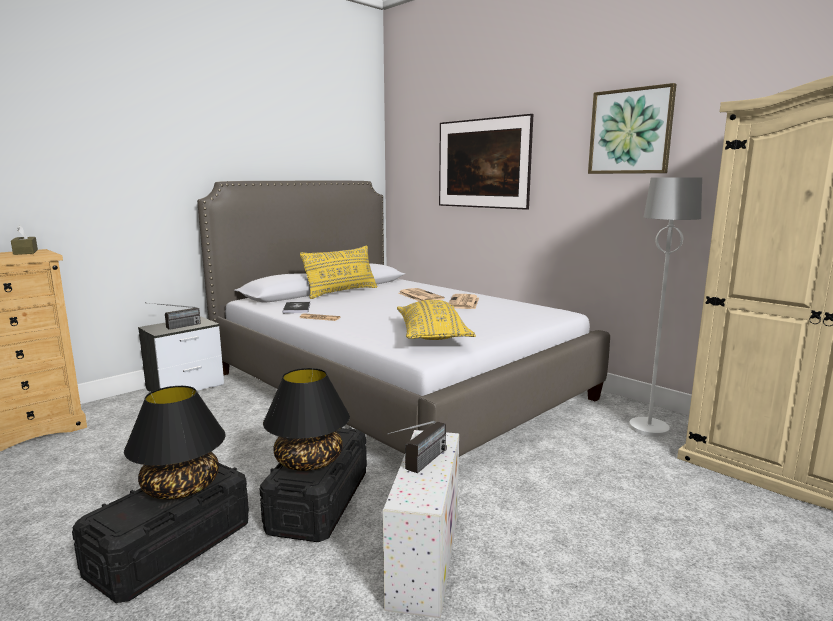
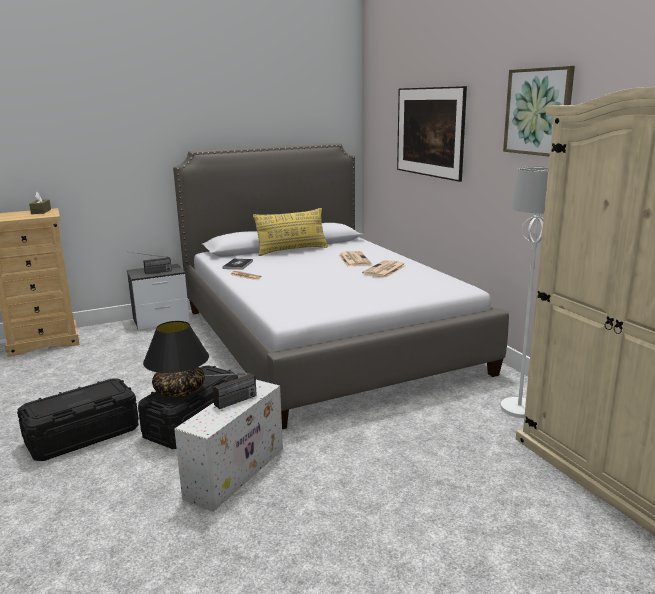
camera: 20 degrees right, 5 degrees up
black table lamp [124,386,226,499] -> none
yellow pillow [397,300,476,340] -> none

